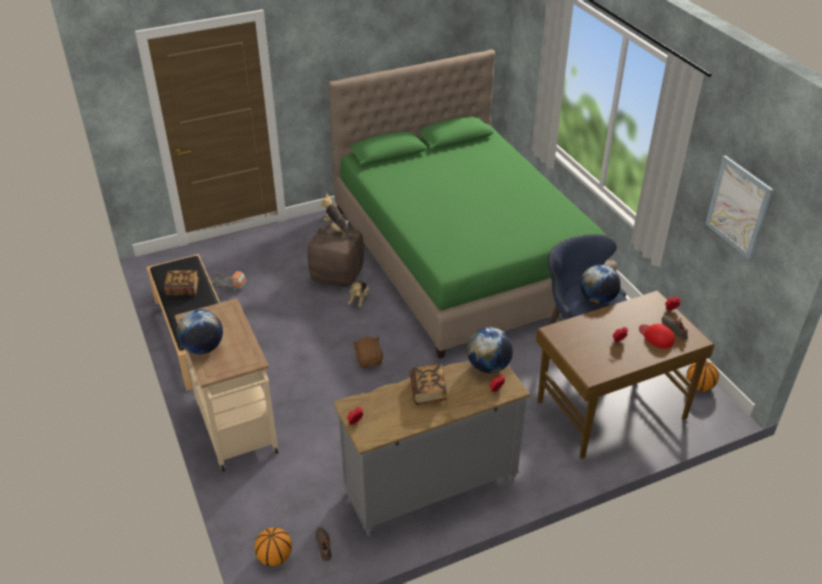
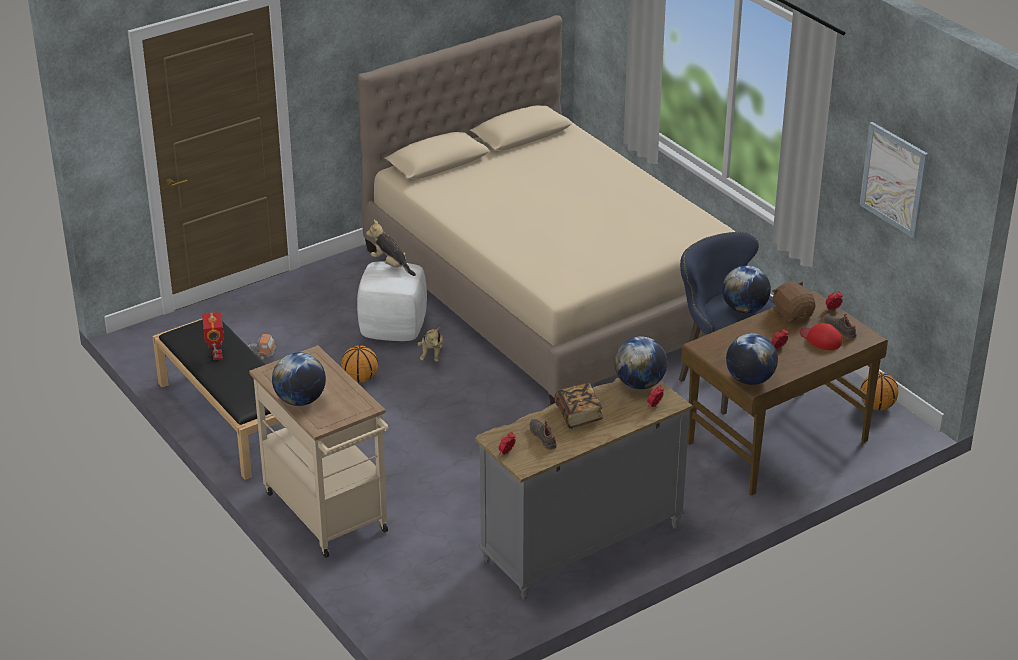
camera: 10 degrees left, 5 degrees down
book [164,270,199,296] -> toy robot [202,312,224,360]
basketball [254,527,292,566] -> basketball moved to [341,345,378,383]
brown ottoman [308,225,364,287] -> white ottoman [357,261,427,341]
black shoe [316,527,332,561] -> black shoe moved to [530,419,557,450]
green bed [329,50,617,359] -> beige bed [357,15,735,405]
brown plush toy [353,337,383,368] -> brown plush toy moved to [772,281,815,323]
none -> globe [726,333,778,385]

